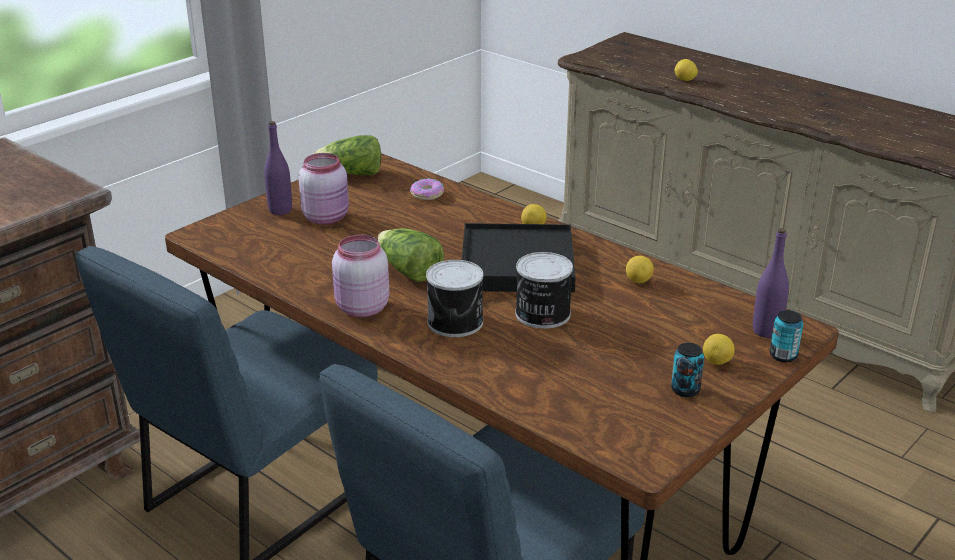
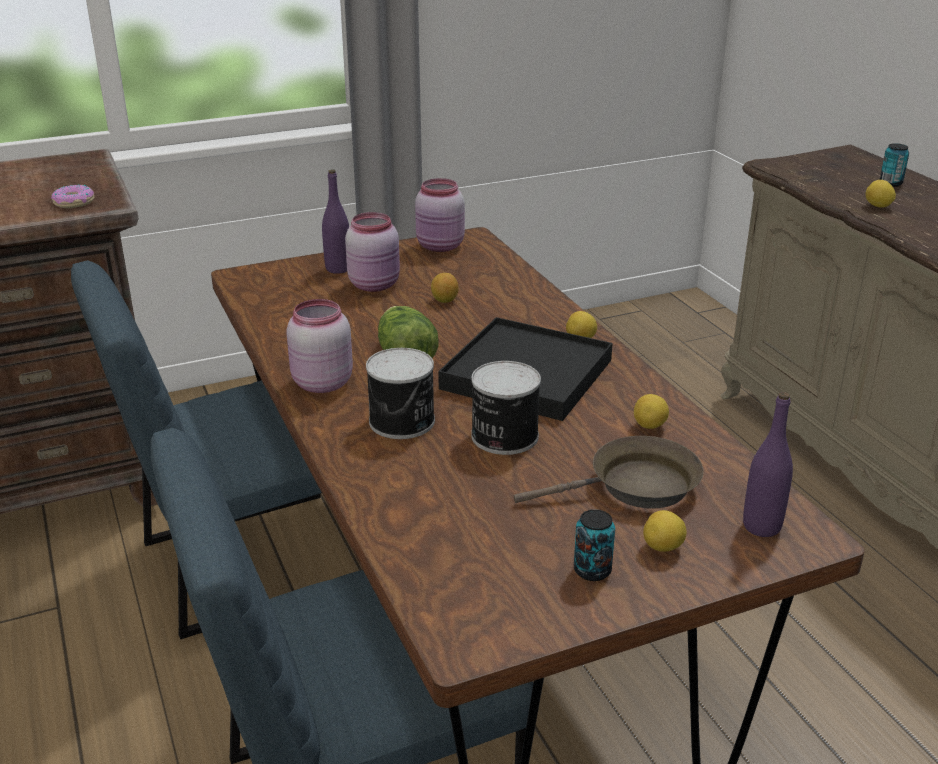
camera: 25 degrees right, 0 degrees up
lettuce [313,135,381,175] -> pink jar [415,178,465,252]
donut [410,178,444,200] -> donut moved to [51,184,94,208]
can [770,310,803,362] -> can moved to [880,143,909,187]
none -> lemon [431,273,459,303]
none -> brown frying pan [514,436,704,509]

